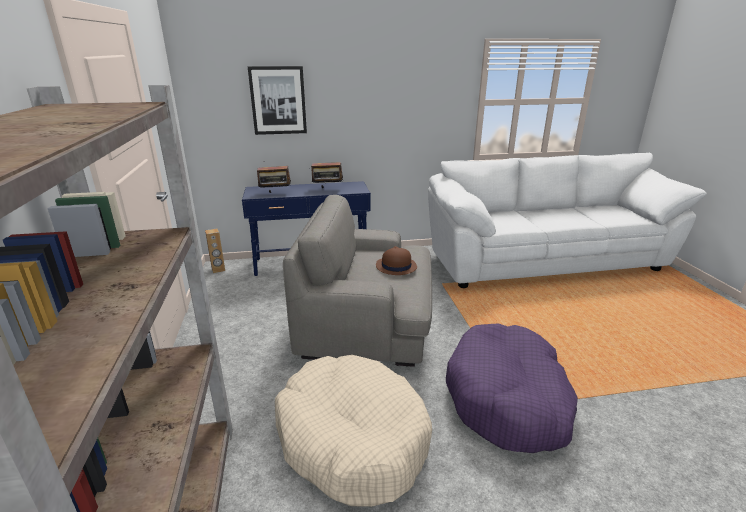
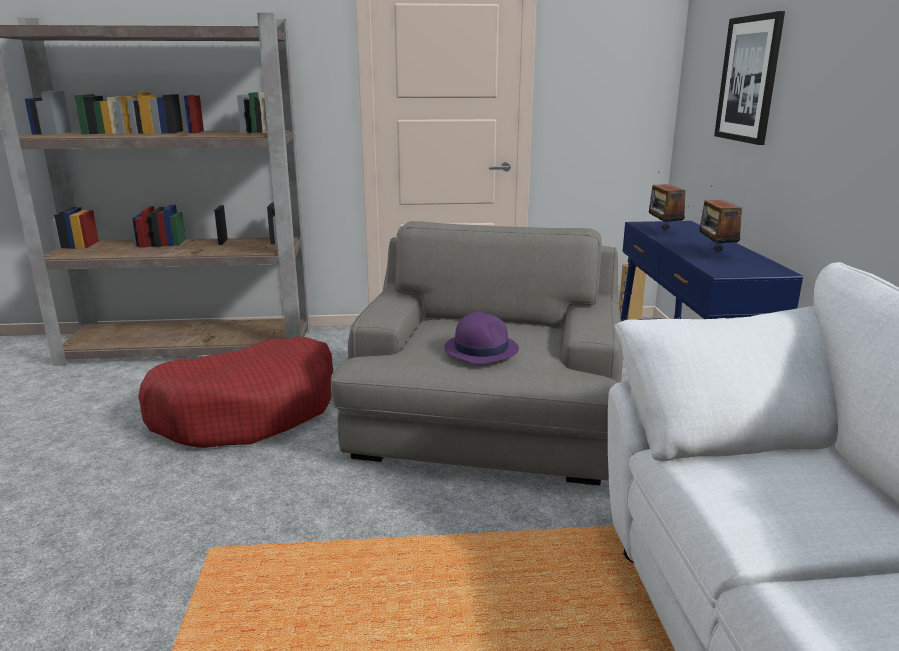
camera: 95 degrees right, 5 degrees down
beige dog bed [275,355,432,507] -> red dog bed [138,336,334,448]
brown hat [376,246,417,275] -> purple hat [444,312,519,364]
purple dog bed [446,323,578,453] -> none

